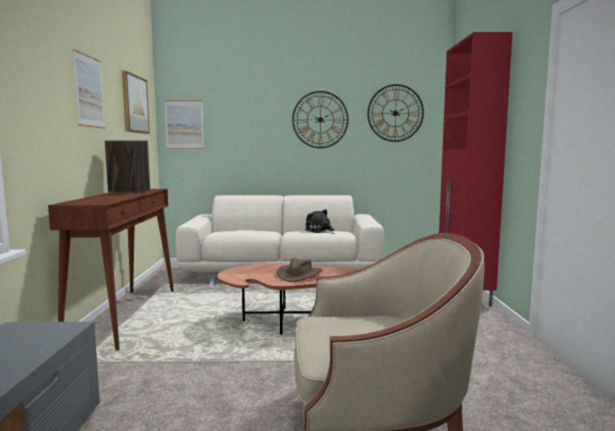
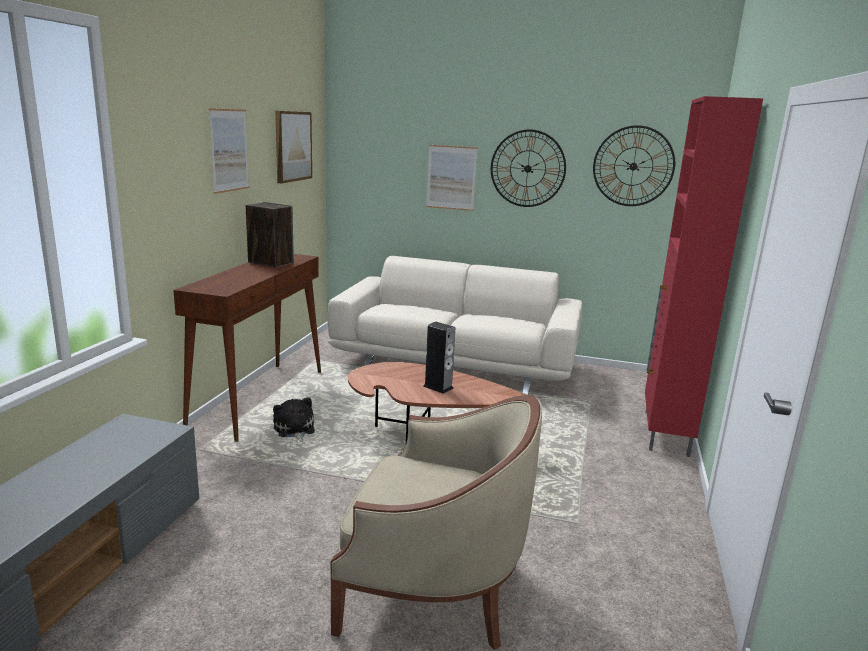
camera: 15 degrees right, 10 degrees up
picture [164,100,204,149] -> picture moved to [426,145,478,211]
brown hat [277,258,323,282] -> speaker [423,322,455,394]
plush toy [305,209,335,234] -> plush toy moved to [273,397,315,442]

